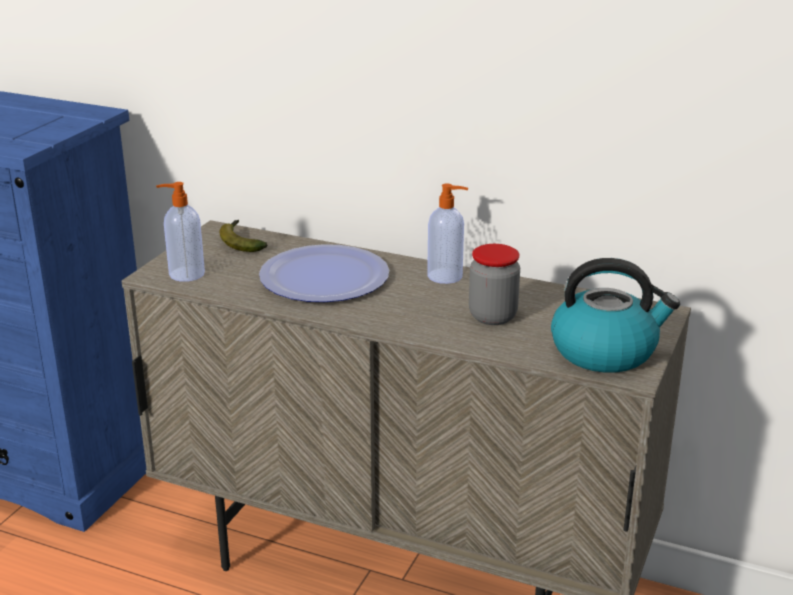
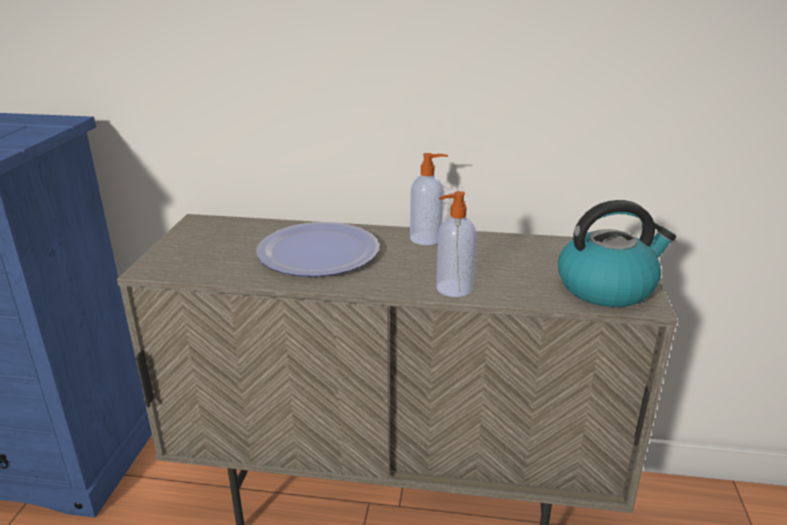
camera: 15 degrees left, 0 degrees up
soap dispenser [156,182,205,282] -> soap dispenser moved to [436,191,476,297]
banana [219,220,267,252] -> none
jar [469,244,520,325] -> none

